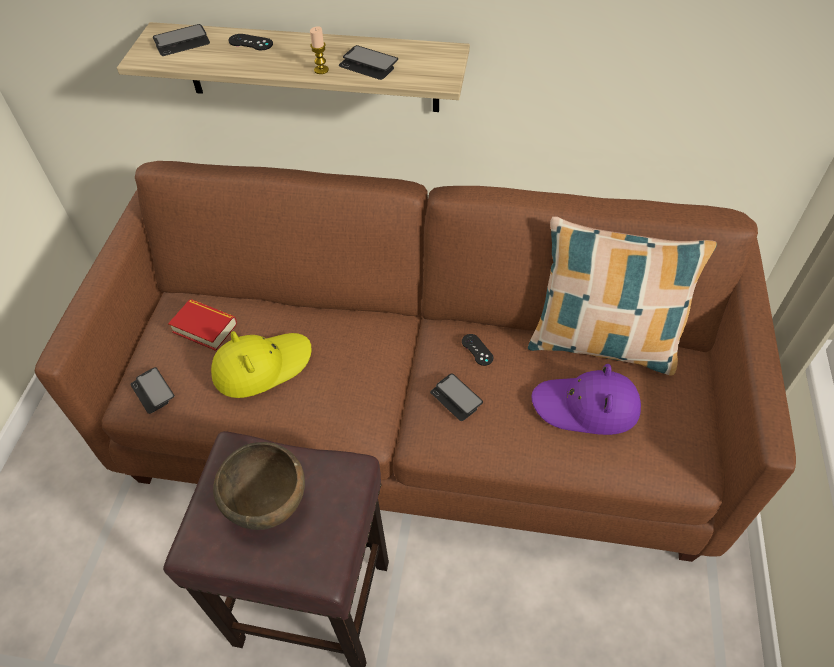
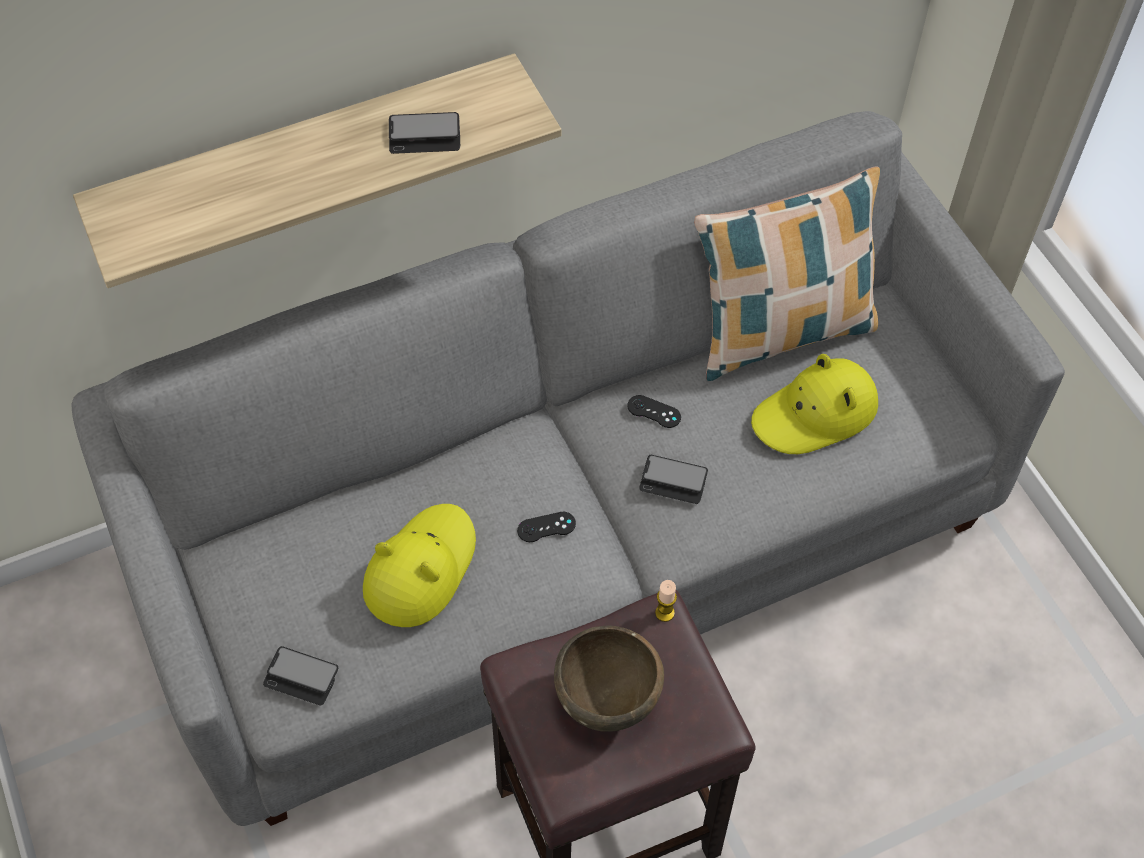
camera: 35 degrees left, 5 degrees up
brown sofa [35,161,796,562] -> grey sofa [71,111,1065,826]
phone [153,24,210,56] -> none
book [168,299,237,351] -> none
black game controller [228,34,273,50] -> black game controller moved to [517,512,576,542]
candle [310,26,329,74] -> candle moved to [655,580,677,622]
purple hat [531,364,641,435] -> yellow hat [751,354,878,454]

